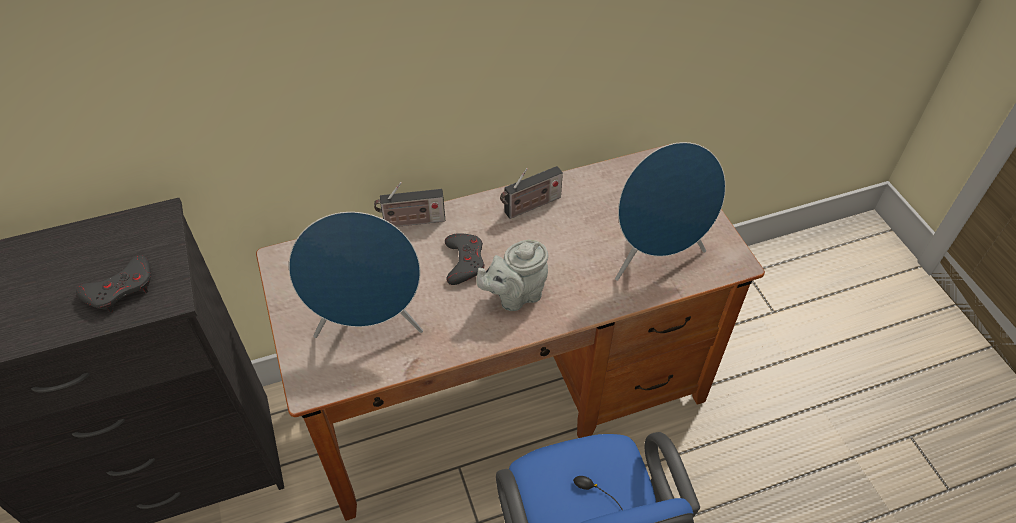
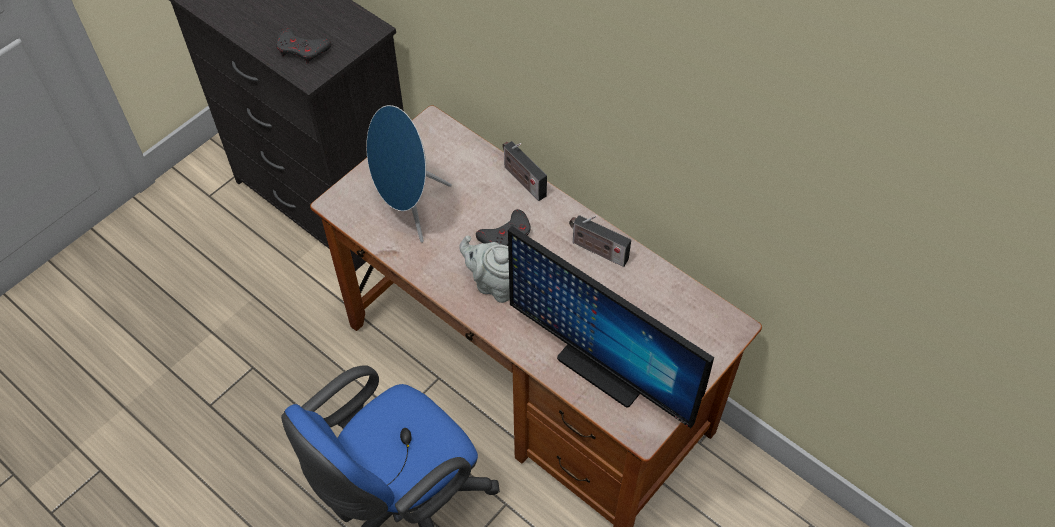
camera: 60 degrees right, 5 degrees up
blue speaker [615,142,726,281] -> monitor [508,226,714,428]

